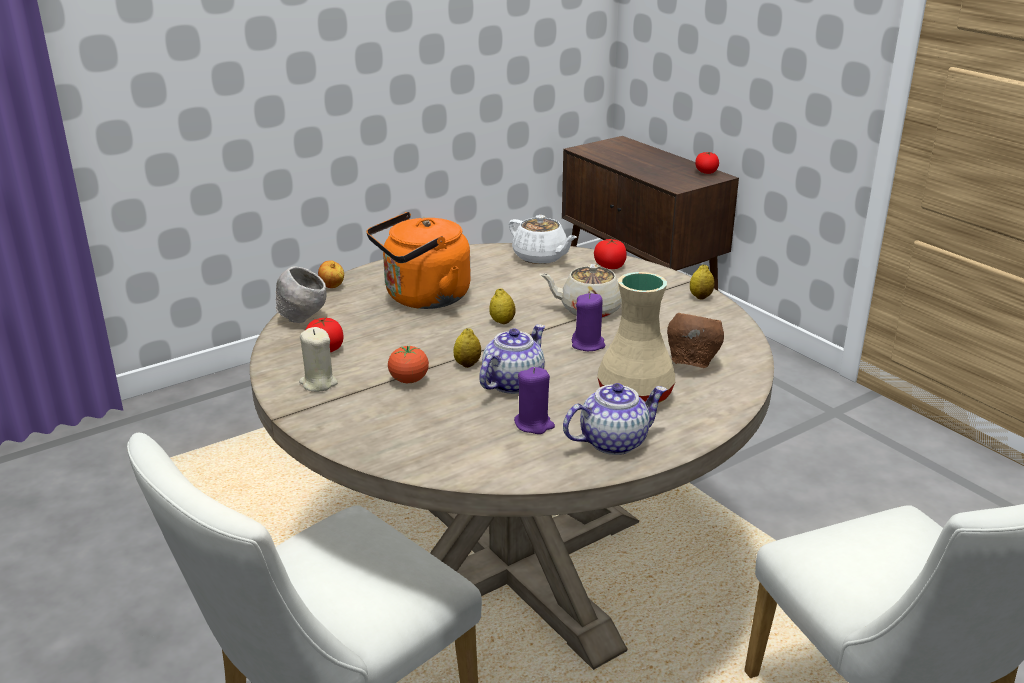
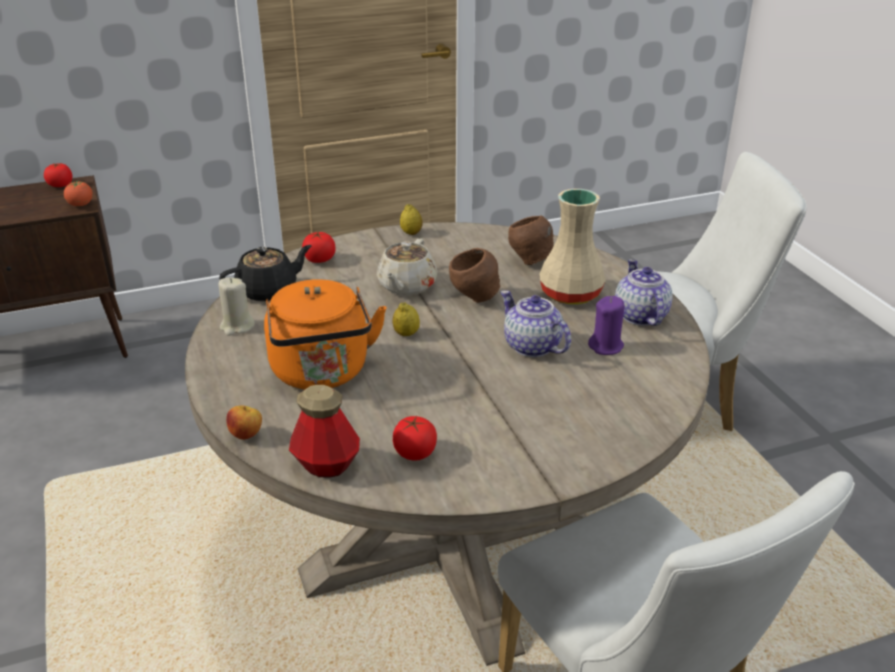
camera: 75 degrees left, 5 degrees up
grey bowl [276,266,327,323] -> bottle [289,385,360,478]
beige candle [299,327,338,392] -> beige candle moved to [219,277,255,336]
tomato [388,345,429,383] -> tomato moved to [64,180,93,207]
lemon [454,328,481,368] -> none
white teapot [509,215,577,264] -> black teapot [219,245,312,301]
purple candle [572,293,606,351] -> brown bowl [449,248,501,303]

